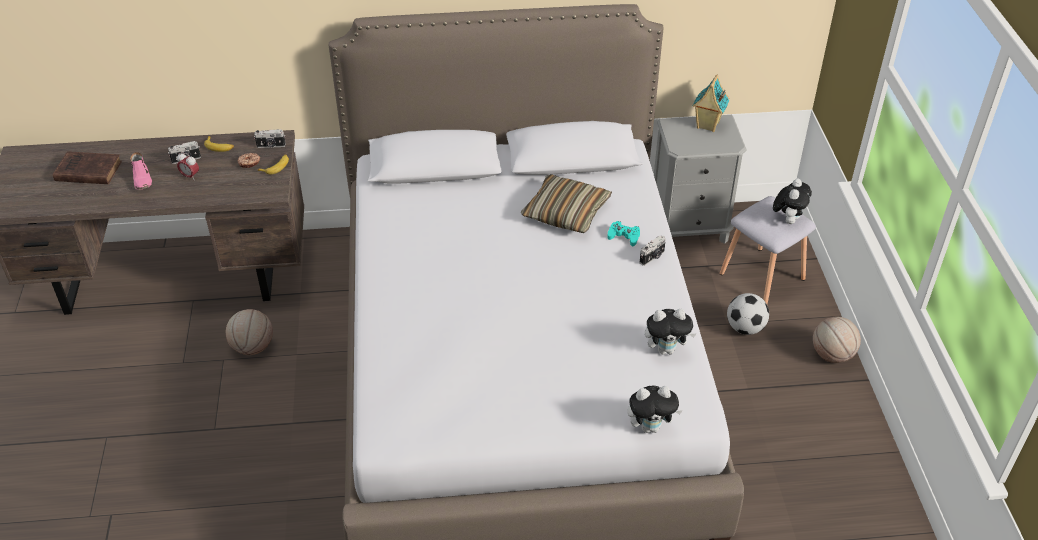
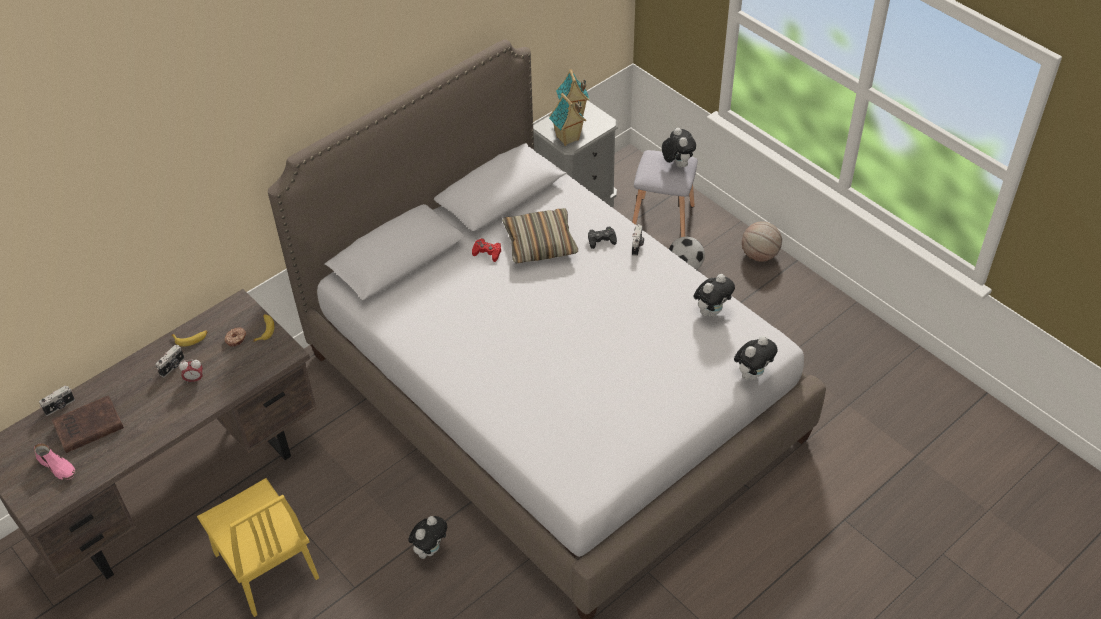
camera: 35 degrees left, 5 degrees up
pink shoe [130,152,152,190] -> pink shoe moved to [34,443,76,480]
basketball [226,309,273,355] -> none
camera [254,129,286,148] -> camera moved to [39,386,75,416]
turquoise game controller [607,221,640,246] -> black game controller [588,227,617,249]
none -> yellow chair [197,478,319,617]
none -> plush toy [408,516,447,559]
none -> red game controller [472,238,501,262]
none -> toy house [549,93,586,146]

